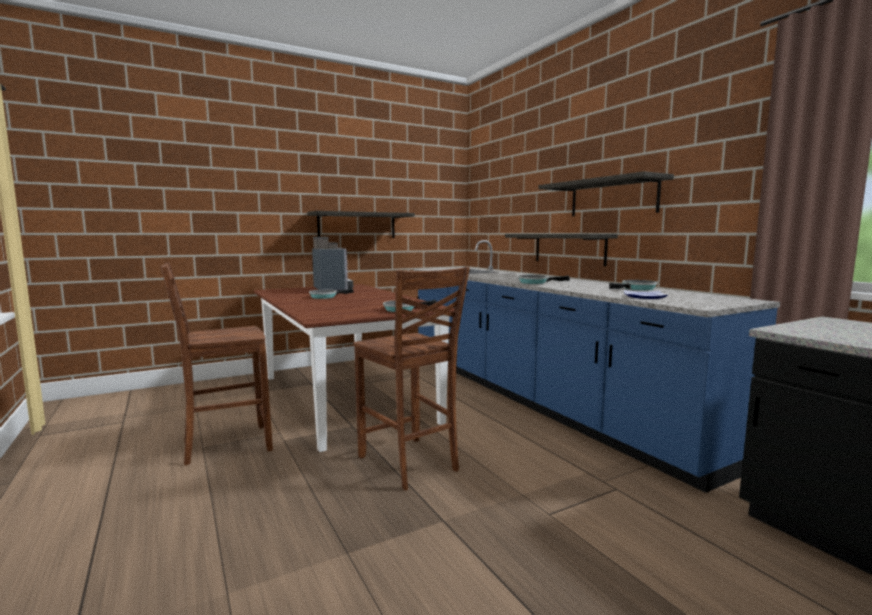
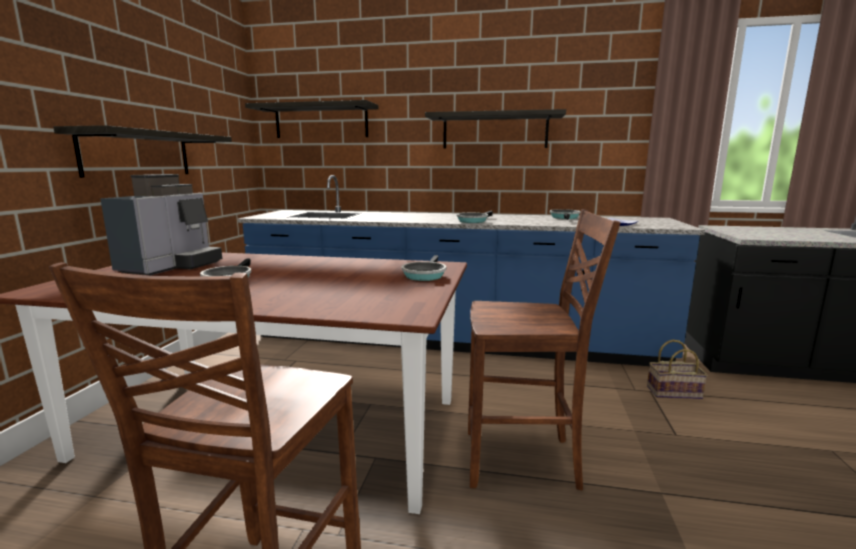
camera: 50 degrees left, 5 degrees up
coffee machine [312,237,353,291] -> coffee machine turned 90 degrees clockwise [100,174,222,275]
shelf [505,234,618,266] -> shelf moved to [245,100,378,138]
none -> basket [647,340,708,399]

